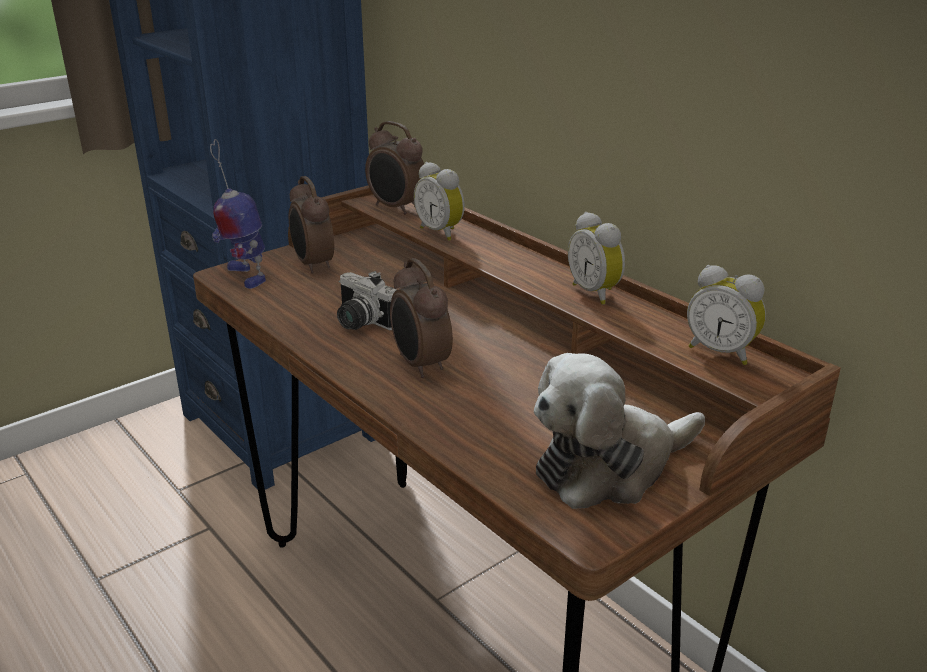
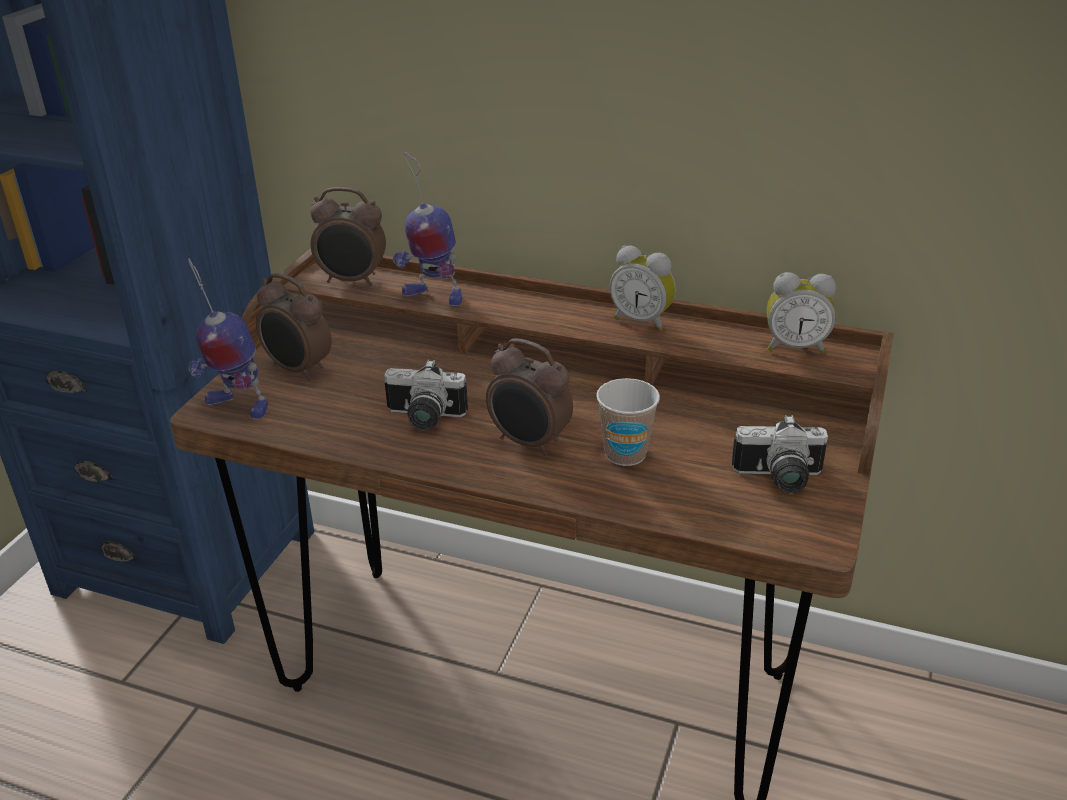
camera: 30 degrees left, 5 degrees up
alarm clock [414,162,465,241] -> toy robot [393,152,462,306]
plush toy [534,353,705,509] -> camera [732,415,828,493]
none -> cup [596,378,660,466]

